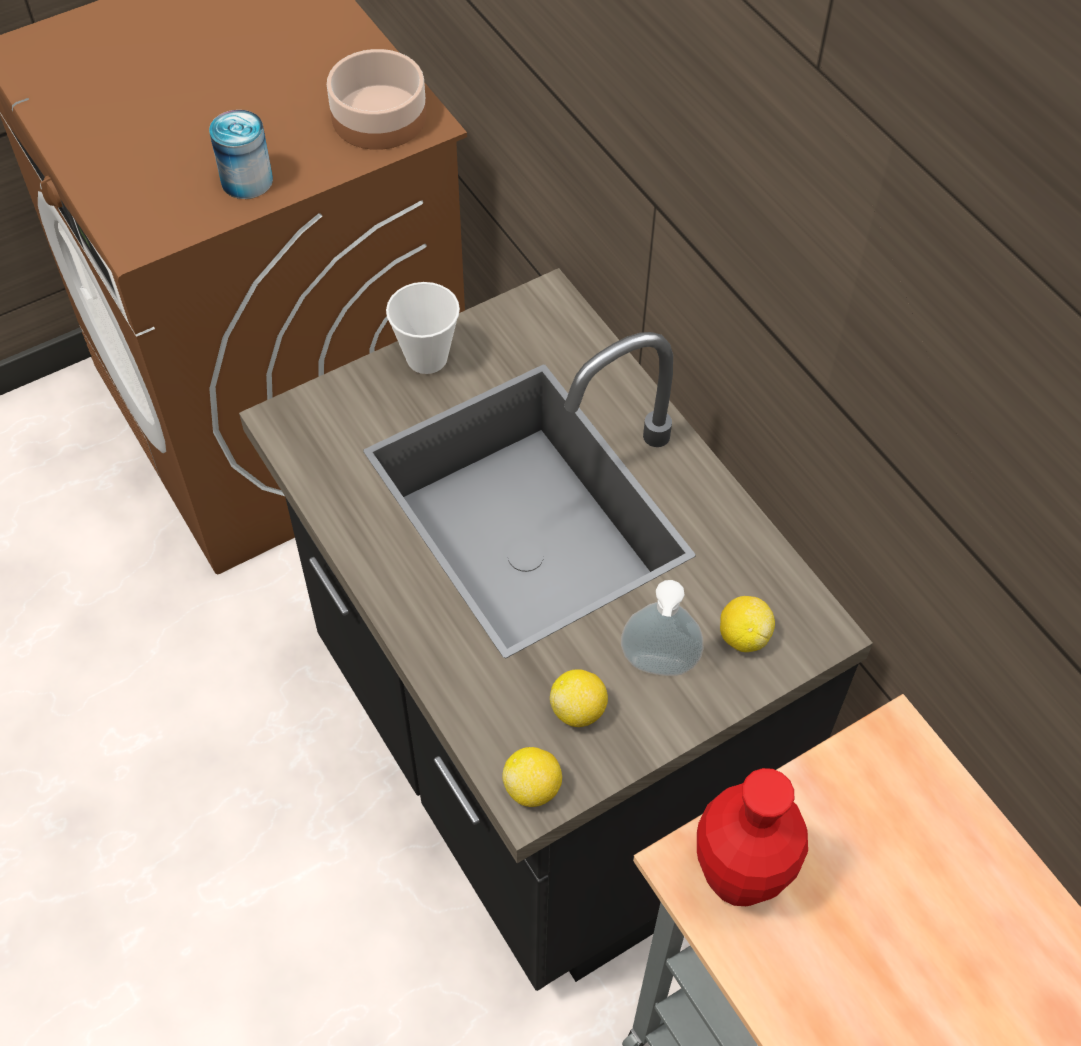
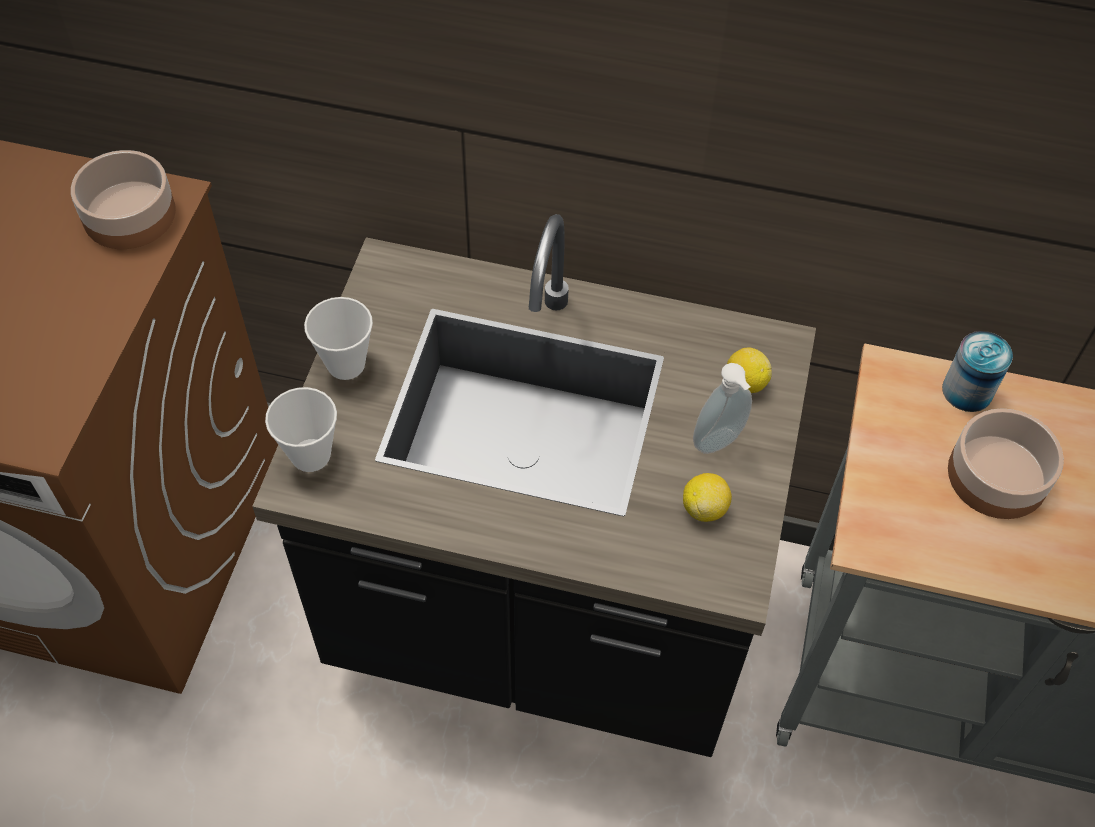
camera: 45 degrees left, 0 degrees up
can [209,110,273,199] -> can moved to [942,331,1013,412]
lemon [502,747,562,807] -> none
red vase [697,768,808,906] -> none
none -> cup [265,387,337,472]
none -> bowl [948,408,1064,519]

